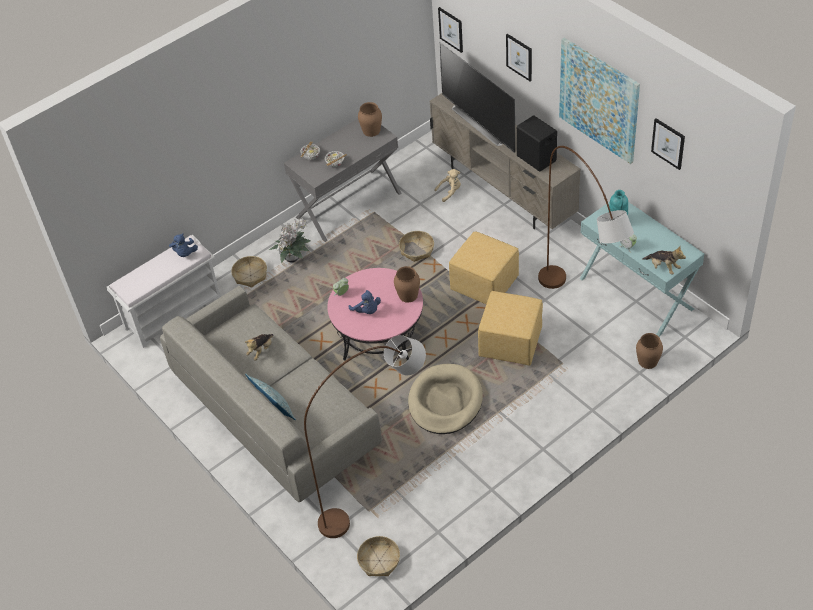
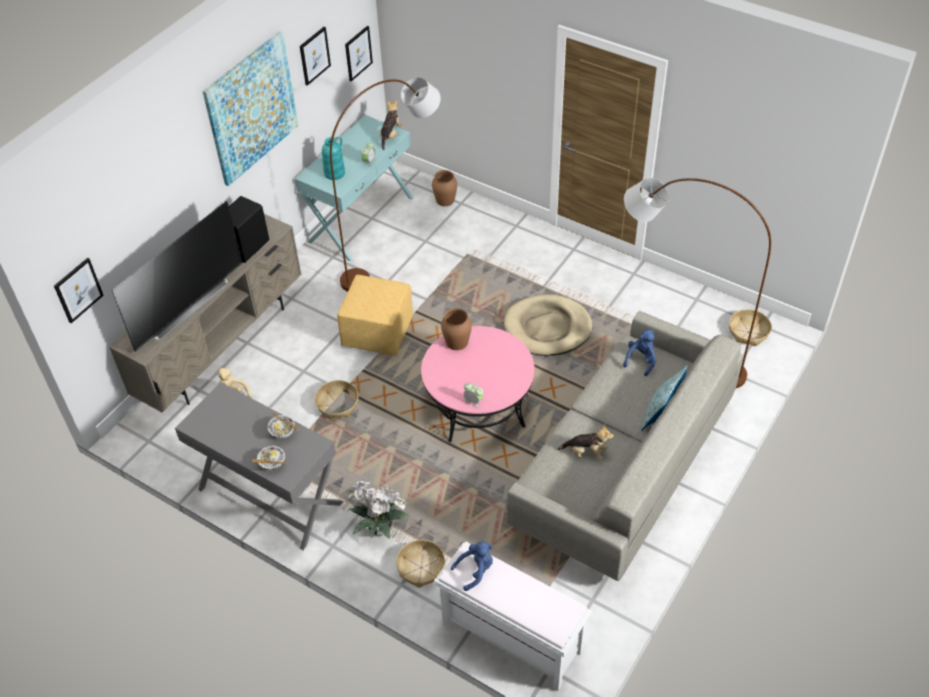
camera: 110 degrees left, 0 degrees up
blue plush toy [349,290,381,314] -> blue plush toy moved to [623,330,656,376]
brown vase [358,102,382,137] -> none
yellow ottoman [478,291,543,365] -> none
picture [506,34,532,82] -> picture moved to [345,26,373,81]

